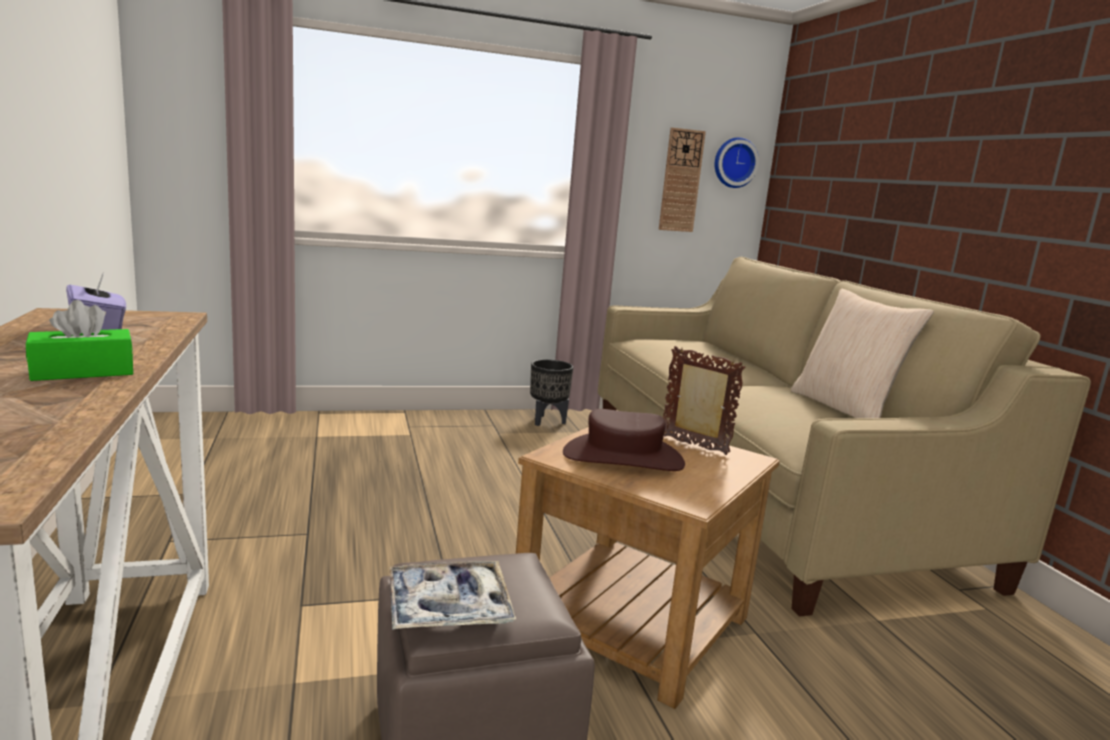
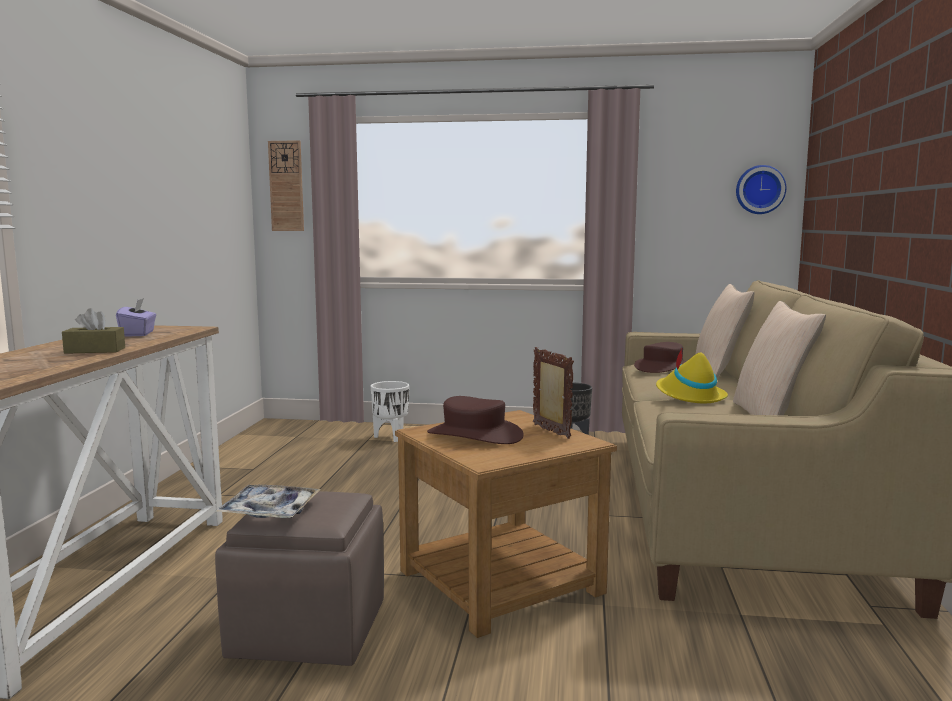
camera: 25 degrees right, 5 degrees down
green tissue box [26,300,133,381] -> brown tissue box [62,308,125,354]
wall clock [659,128,706,232] -> wall clock moved to [268,140,304,231]
none -> white planter [371,381,409,442]
none -> brown hat [634,342,686,373]
none -> yellow hat [656,347,728,404]
none -> beige pillow [696,284,754,377]

